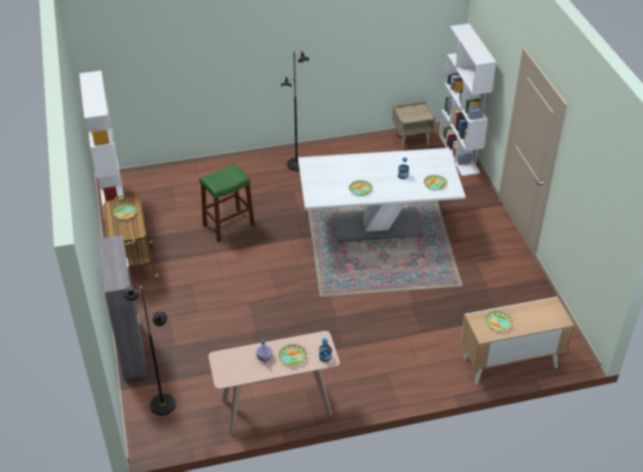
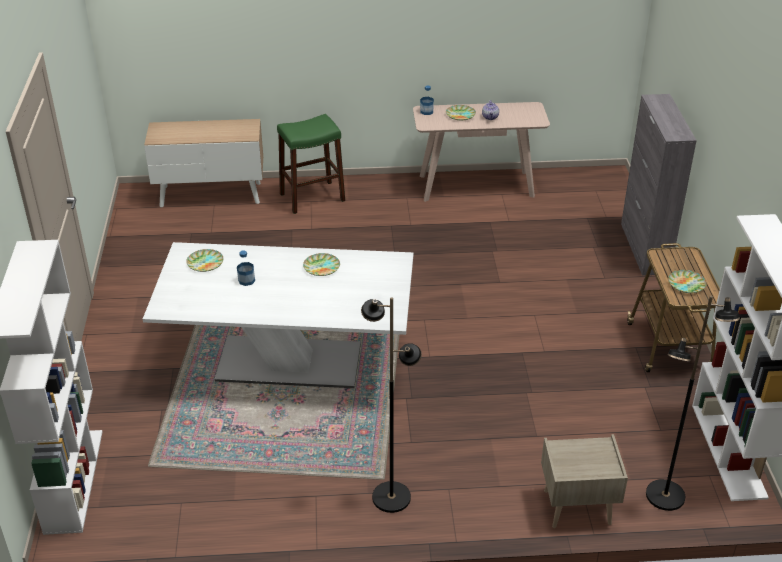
camera: 170 degrees left, 5 degrees down
black floor lamp [123,286,176,415] -> black floor lamp moved to [646,296,740,511]
green stool [200,164,255,242] -> green stool moved to [277,114,345,214]
beige nightstand [392,101,435,149] -> beige nightstand moved to [541,434,628,528]
plate [485,311,513,331] -> none

